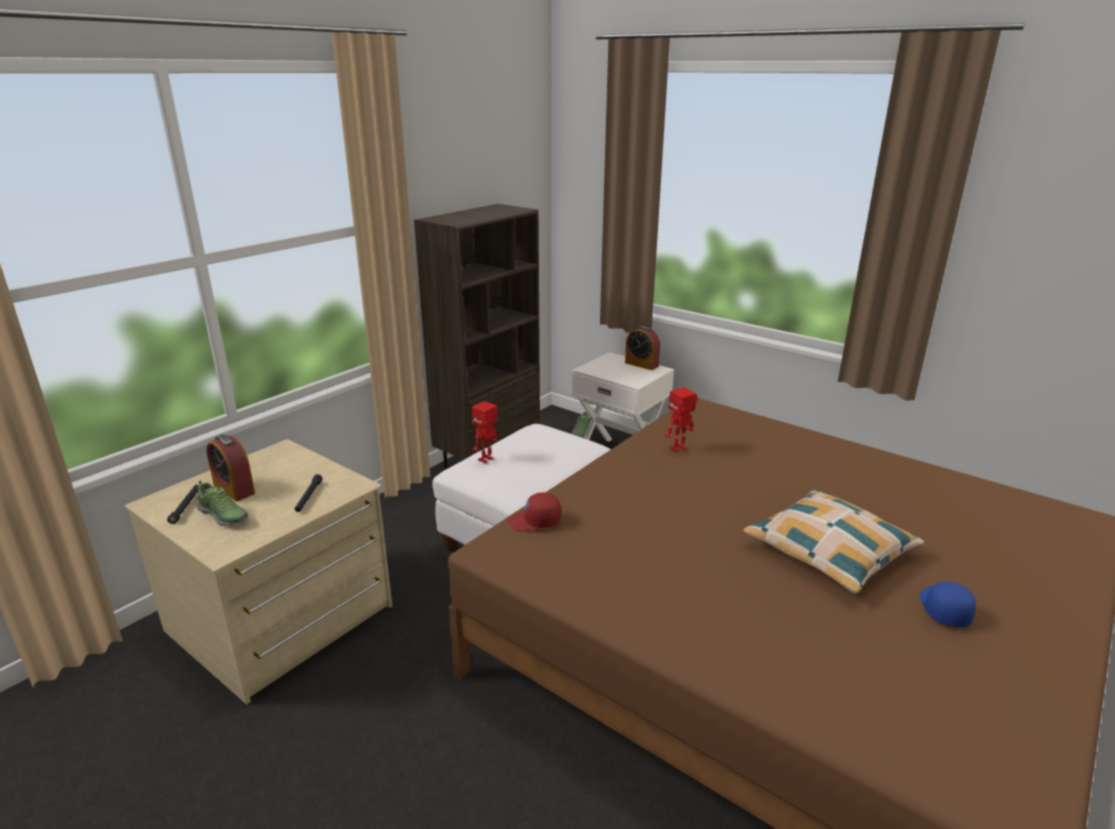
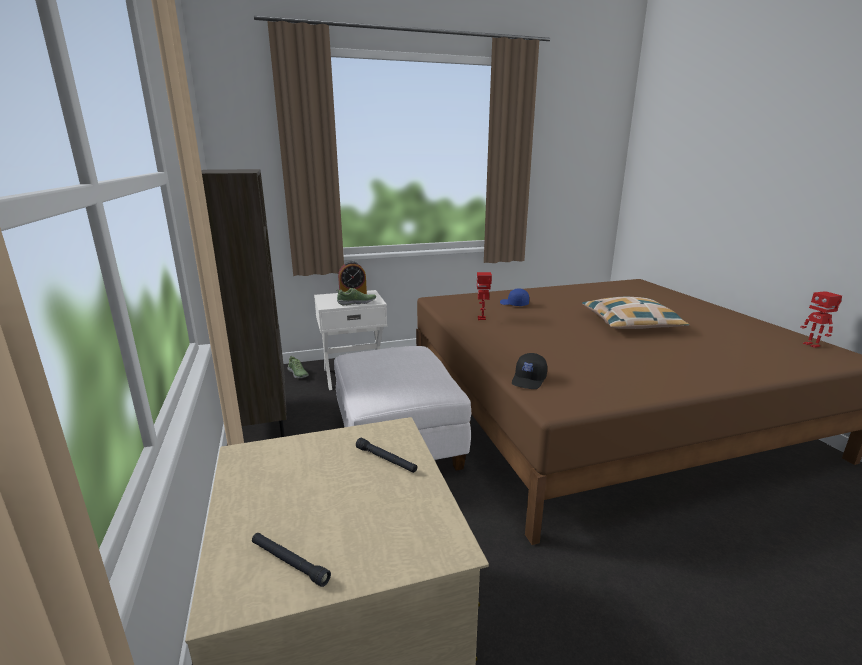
camera: 55 degrees left, 5 degrees down
shoe [196,480,248,526] -> shoe moved to [337,288,376,306]
alarm clock [207,435,255,501] -> none
toy robot [472,401,498,463] -> toy robot moved to [800,291,842,348]
red cap [507,492,561,532] -> black cap [512,353,547,389]
blue cap [920,582,976,627] -> blue cap moved to [500,288,529,306]

